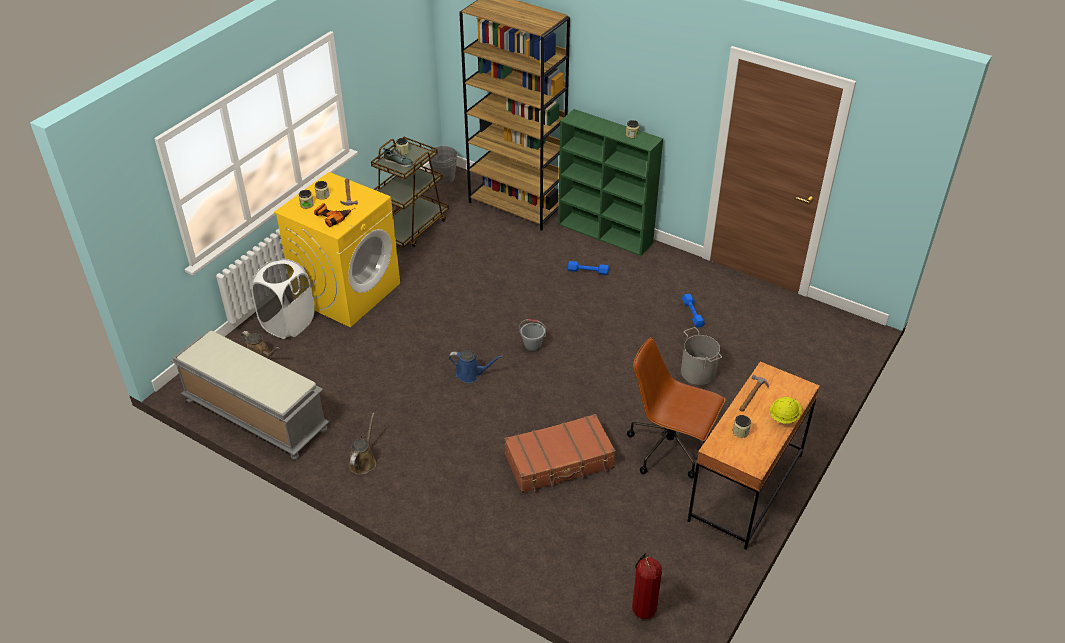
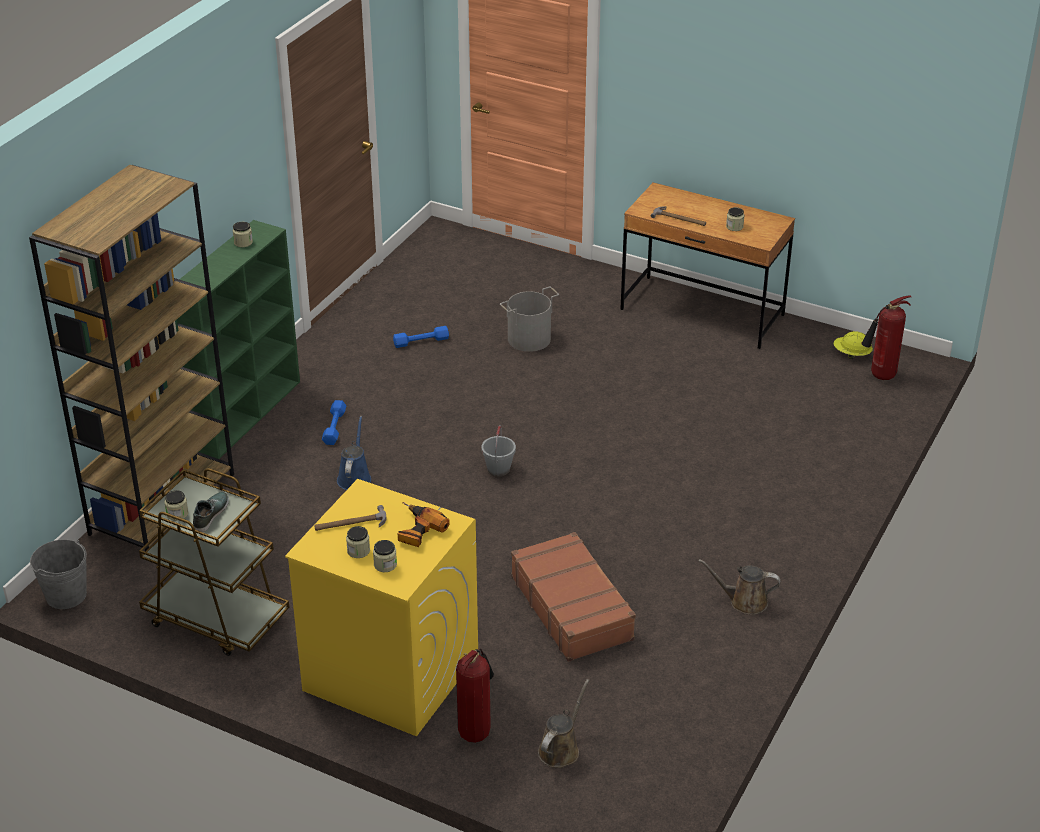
camera: 95 degrees left, 5 degrees down
grey bench [171,331,329,460] -> none
white laundry basket [251,258,315,339] -> fire extinguisher [456,648,494,743]
blue watering can [448,350,503,383] -> blue watering can moved to [337,416,371,490]
brown suitcase [504,414,616,493] -> brown suitcase moved to [511,532,636,662]
brown office chair [627,337,726,478] -> none
yellow hard hat [770,397,802,424] -> yellow hard hat moved to [834,331,873,359]

